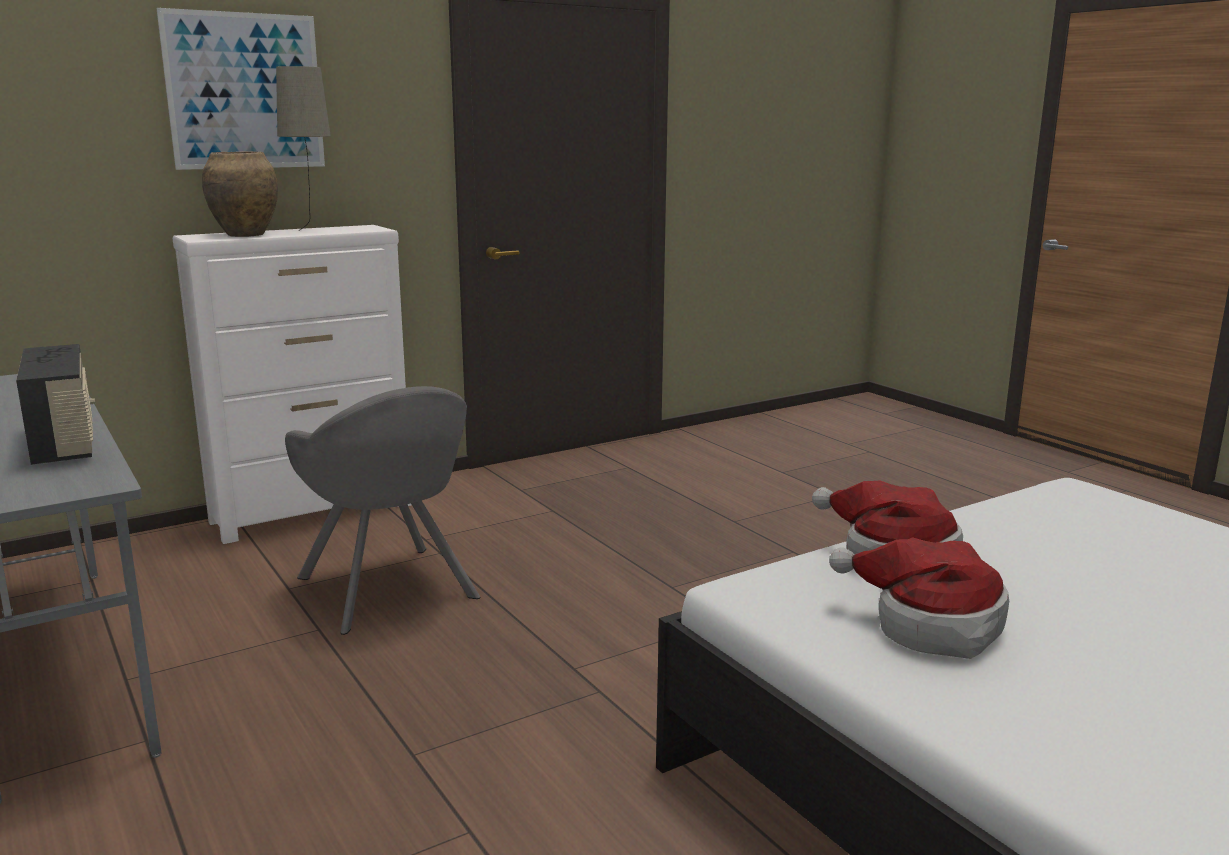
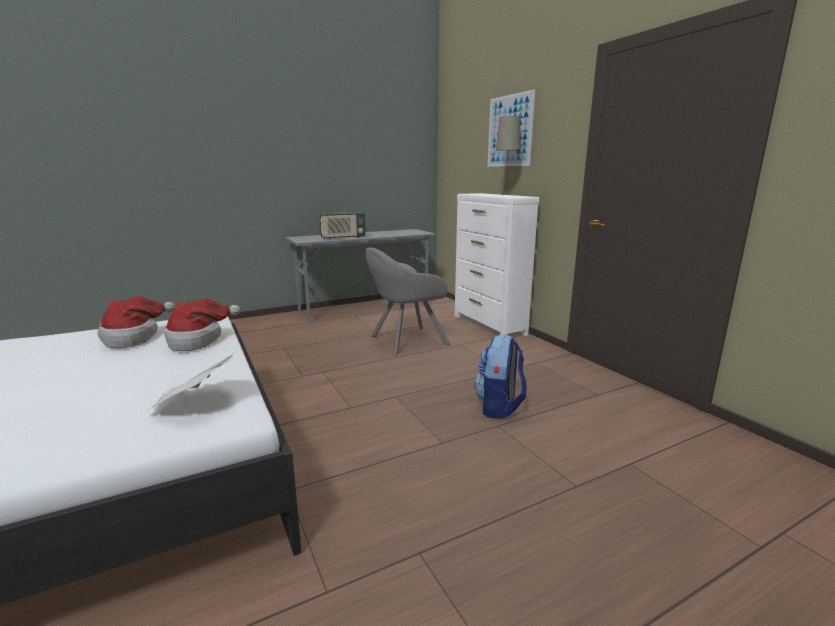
camera: 95 degrees right, 0 degrees up
brown vase [202,151,278,237] -> none
none -> newspaper [147,354,233,411]
none -> backpack [474,334,526,418]

